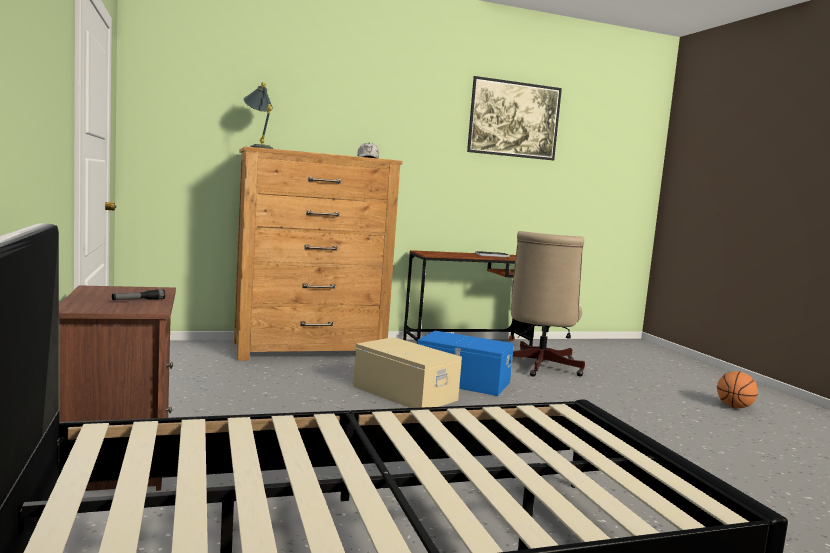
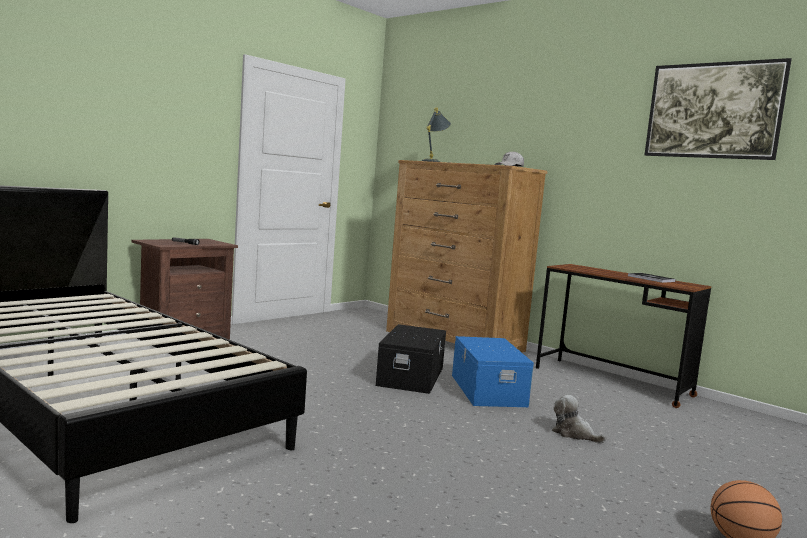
camera: 60 degrees right, 0 degrees up
beige storage box [353,337,462,408] -> black storage box [376,324,446,394]
beige office chair [511,231,585,377] -> none
none -> plush toy [552,395,606,443]

